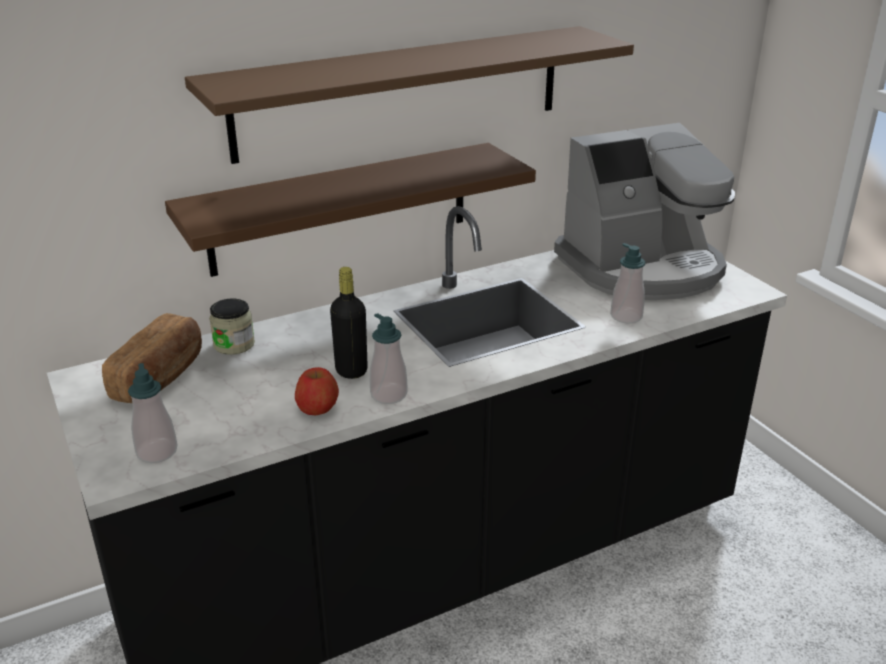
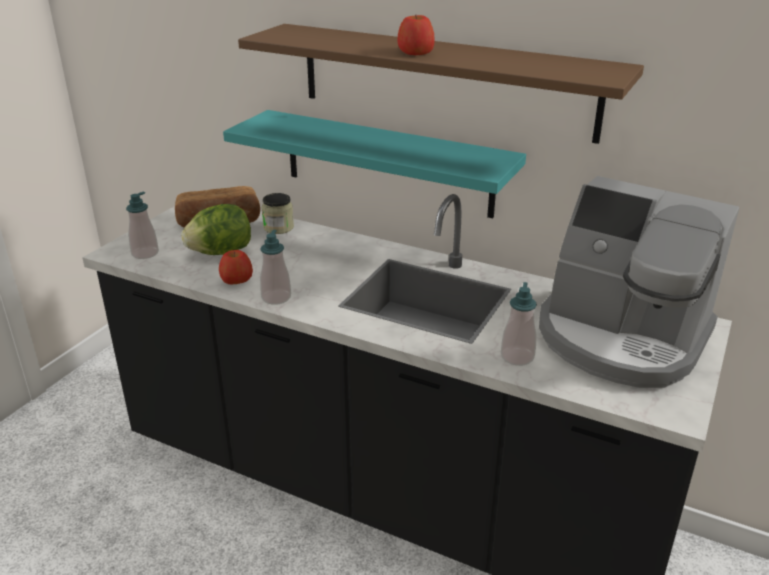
camera: 55 degrees right, 0 degrees up
brown shelf [165,143,536,277] -> turquoise shelf [223,110,526,218]
black bottle [330,267,368,379] -> none
none -> lettuce [181,204,251,255]
none -> apple [398,15,435,55]

